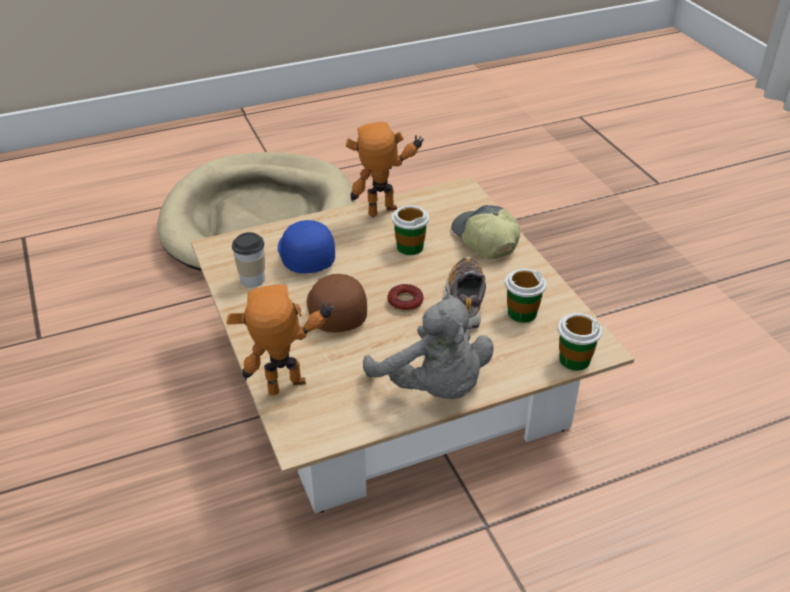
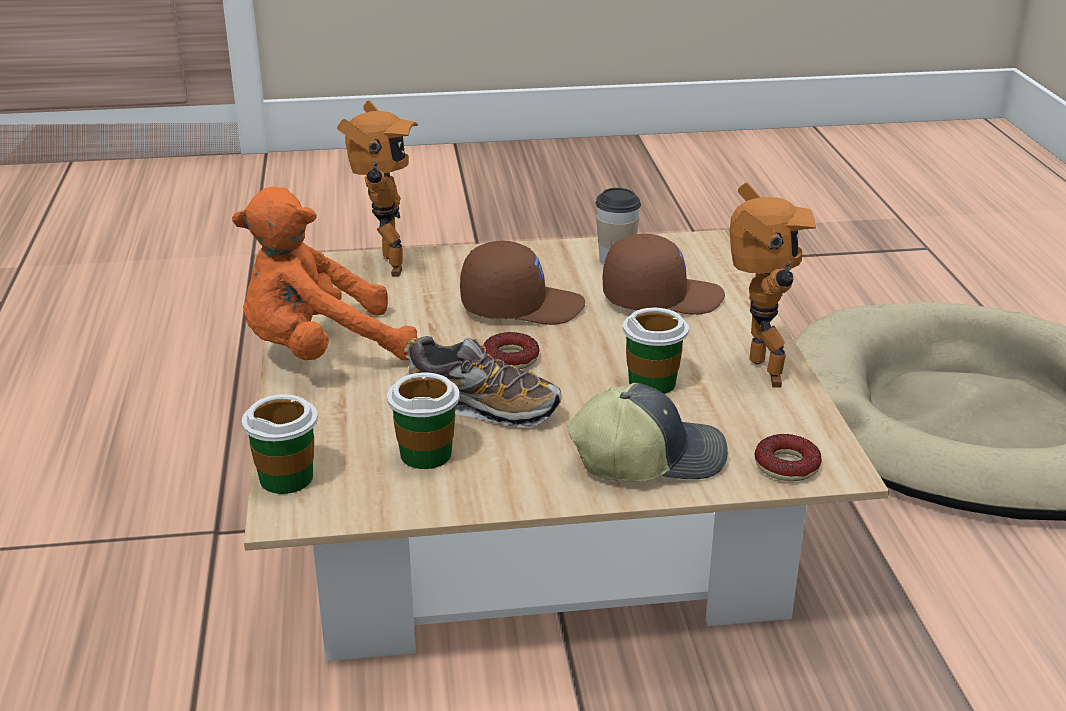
camera: 105 degrees right, 10 degrees down
blue cap [278,220,335,274] -> brown cap [603,233,725,315]
grey plush toy [363,294,494,399] -> orange plush toy [232,187,418,360]
none -> donut [754,434,822,481]

